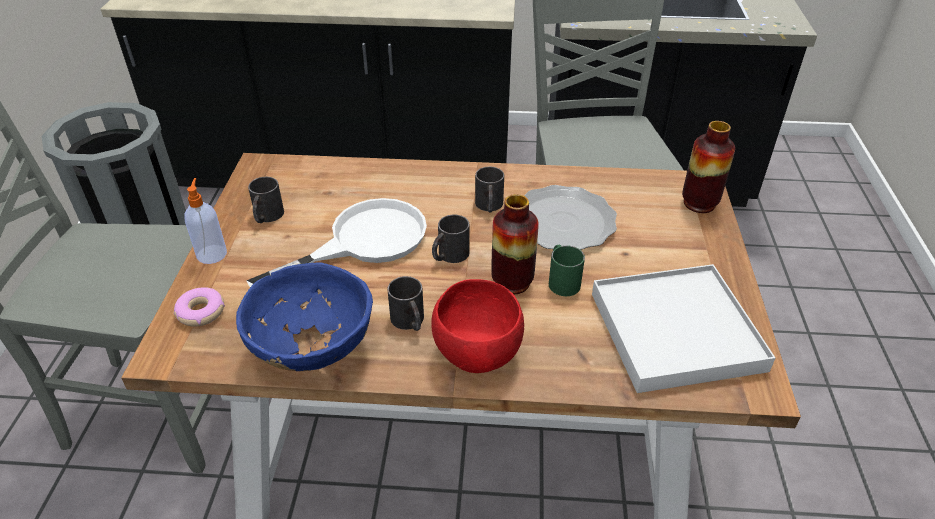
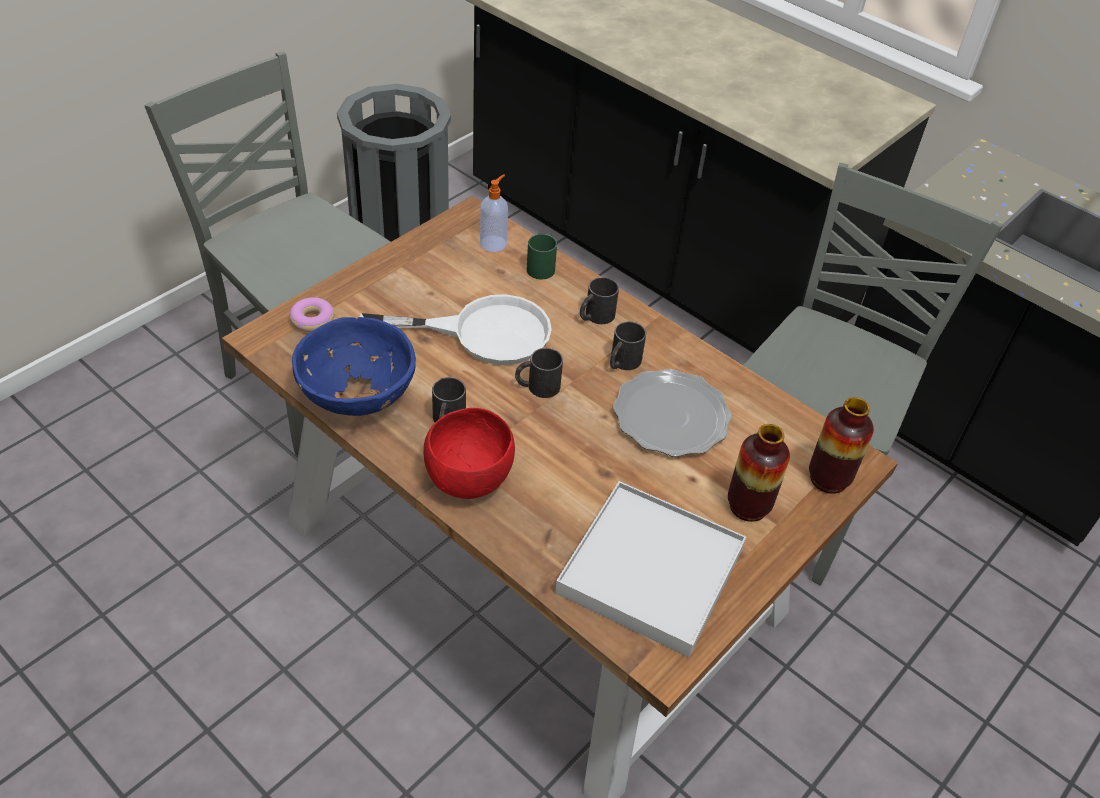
camera: 35 degrees right, 5 degrees up
soap dispenser [184,178,227,264] -> soap dispenser moved to [480,174,508,252]
black mug [248,177,284,223] -> black mug moved to [580,277,619,324]
vase [491,194,539,294] -> vase moved to [728,424,790,522]
green mug [549,245,585,296] -> green mug moved to [527,234,557,279]

